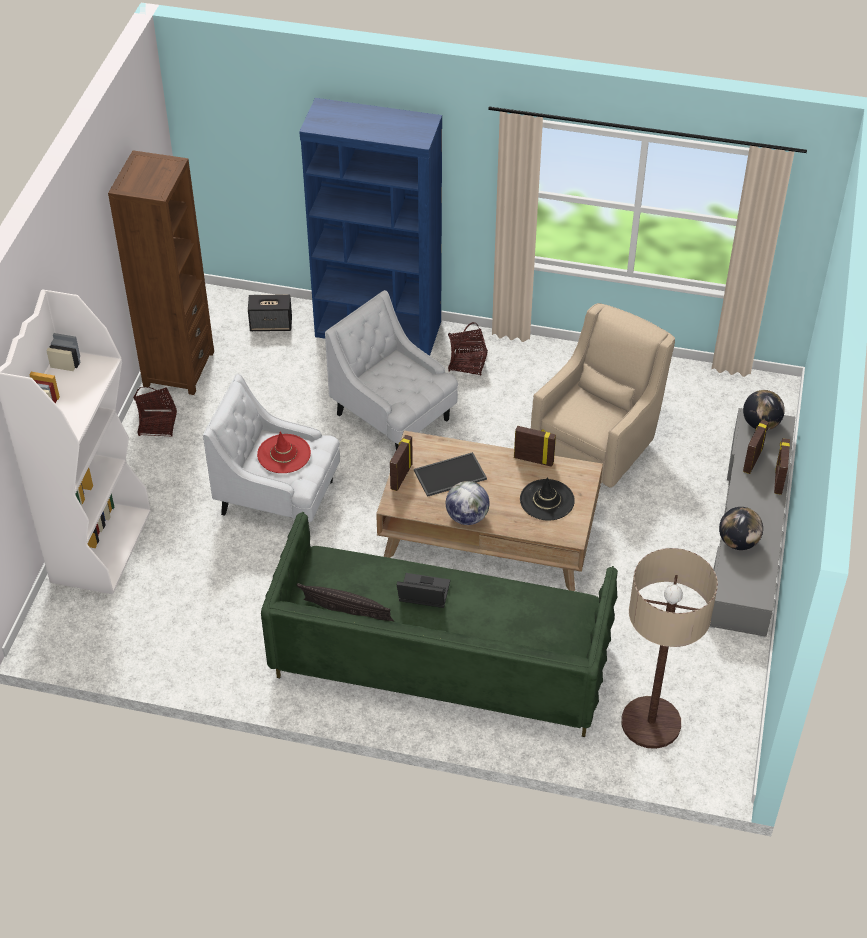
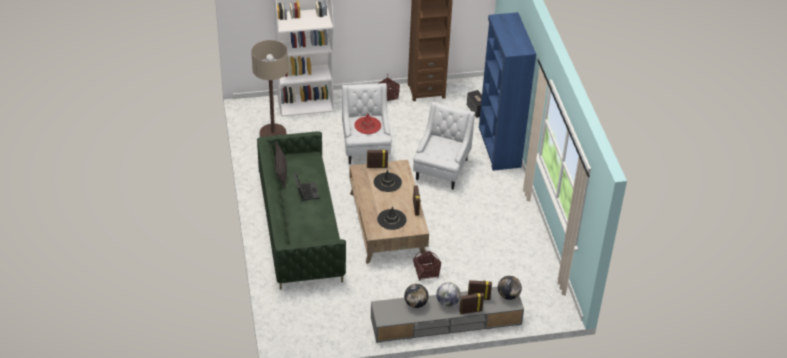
camera: 65 degrees right, 5 degrees down
tray [414,452,487,497] -> black hat [374,169,402,192]
globe [446,481,490,525] -> globe moved to [436,282,461,307]
basket [448,322,488,375] -> basket moved to [413,250,441,281]
beige armchair [531,303,675,488] -> none
floor lamp [621,548,718,749] -> floor lamp moved to [251,40,288,137]

